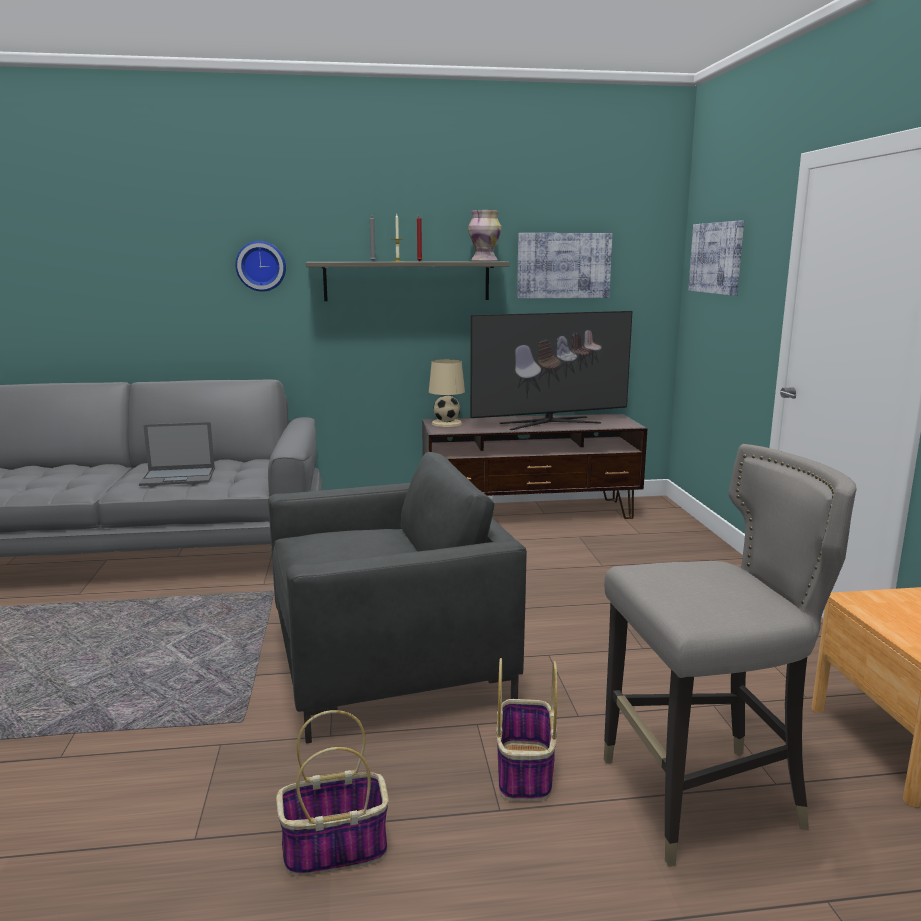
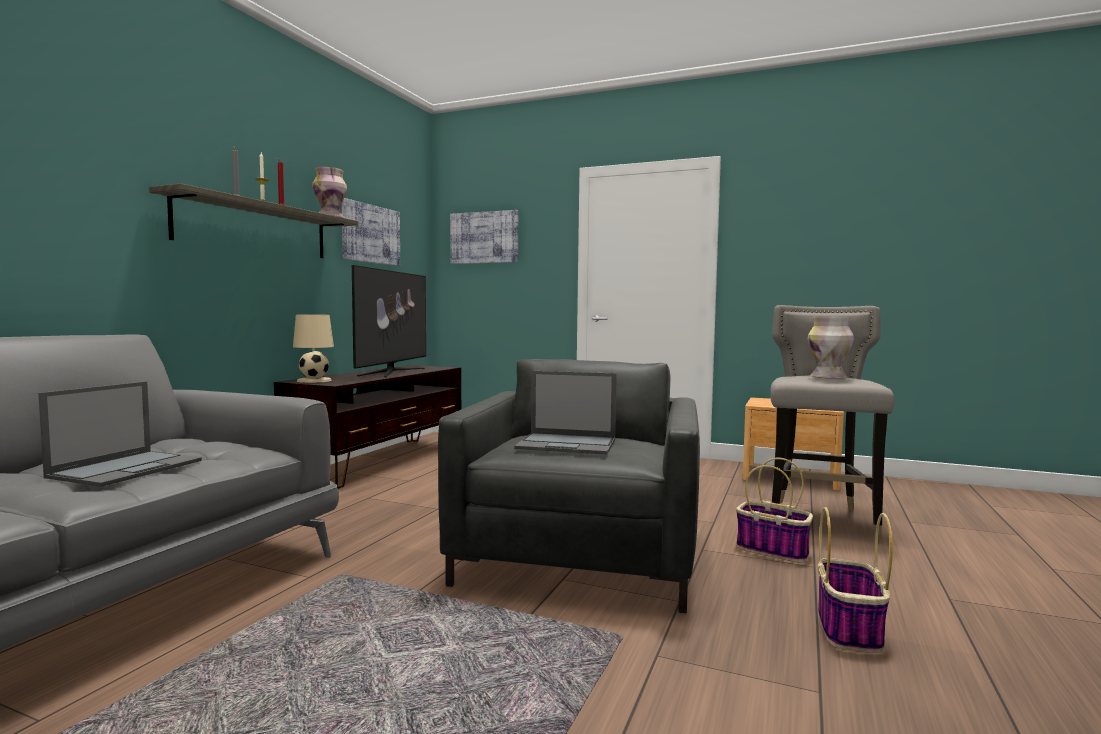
camera: 60 degrees left, 10 degrees down
wall clock [235,241,286,292] -> none
none -> laptop [514,371,617,455]
none -> vase [808,316,854,379]

